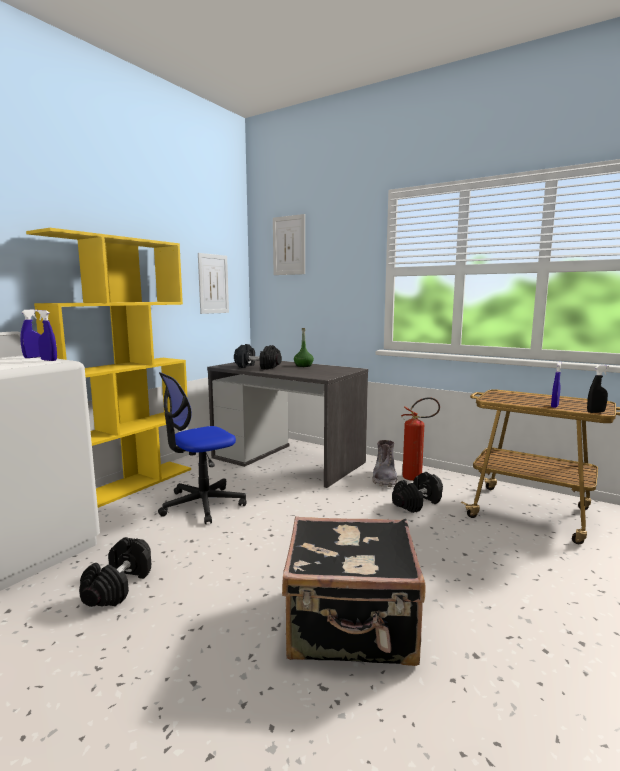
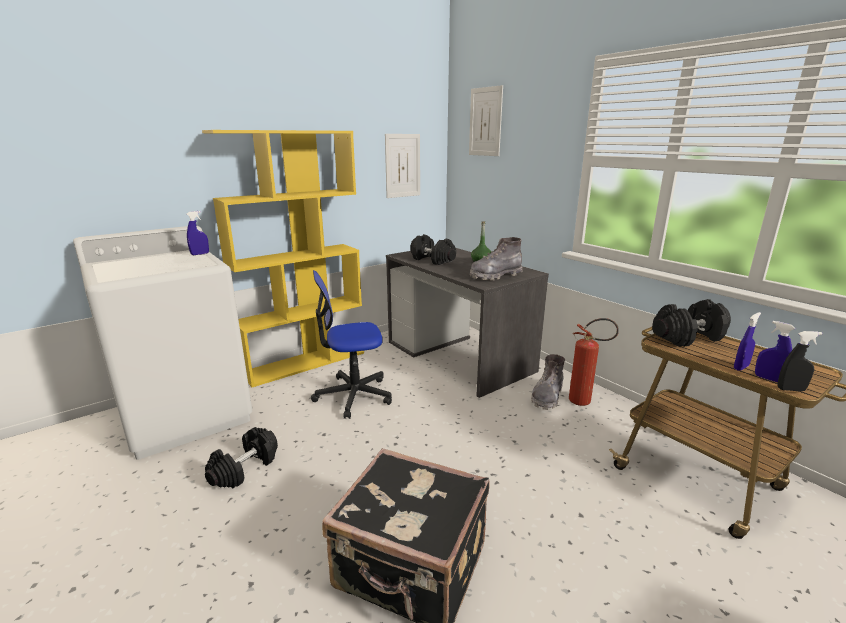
camera: 20 degrees right, 10 degrees up
blue spray bottle [37,310,57,361] -> blue spray bottle moved to [755,321,795,382]
black dumbbell [392,472,443,513] -> black dumbbell moved to [652,299,731,347]
none -> grey boot [470,237,523,280]

